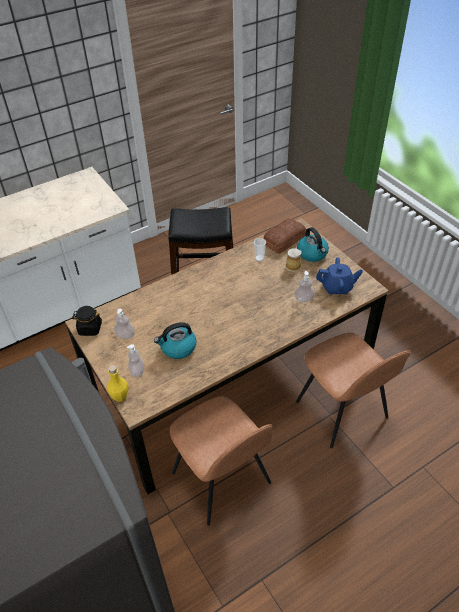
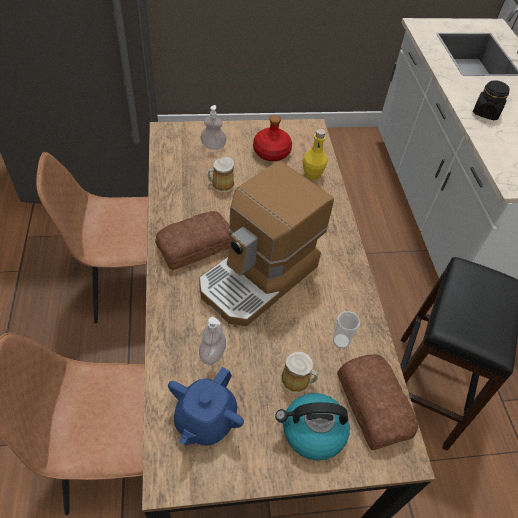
camera: 110 degrees right, 5 degrees up
black jar [72,306,102,336] -> black jar moved to [473,80,510,120]
yellow bottle [107,365,128,402] -> yellow bottle moved to [303,129,328,180]
soap dispenser [114,309,135,339] -> red bottle [253,115,292,161]
kettle [154,322,196,359] -> mug [207,156,235,193]
none -> bread [155,211,231,270]
none -> coffee machine [199,161,334,326]

